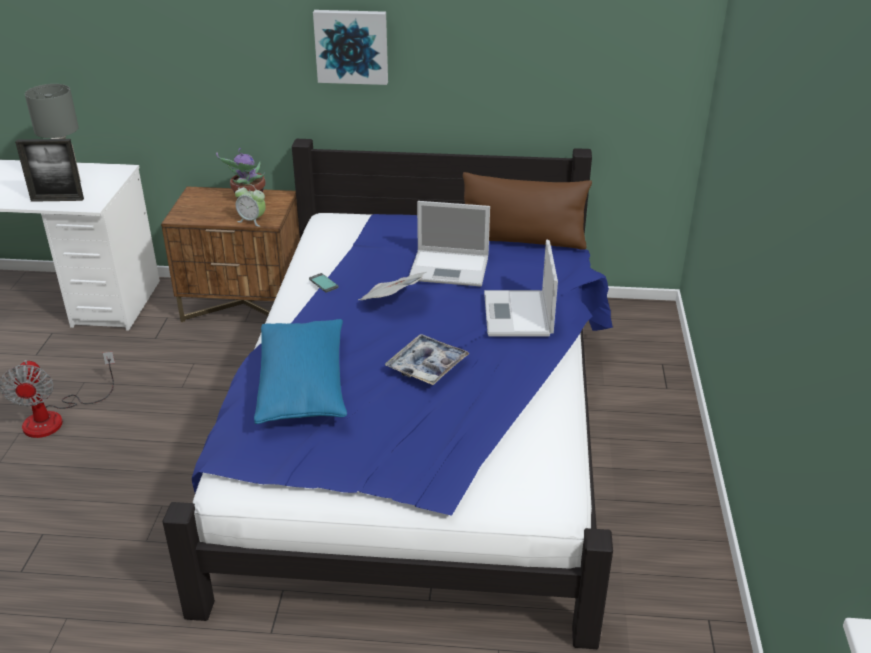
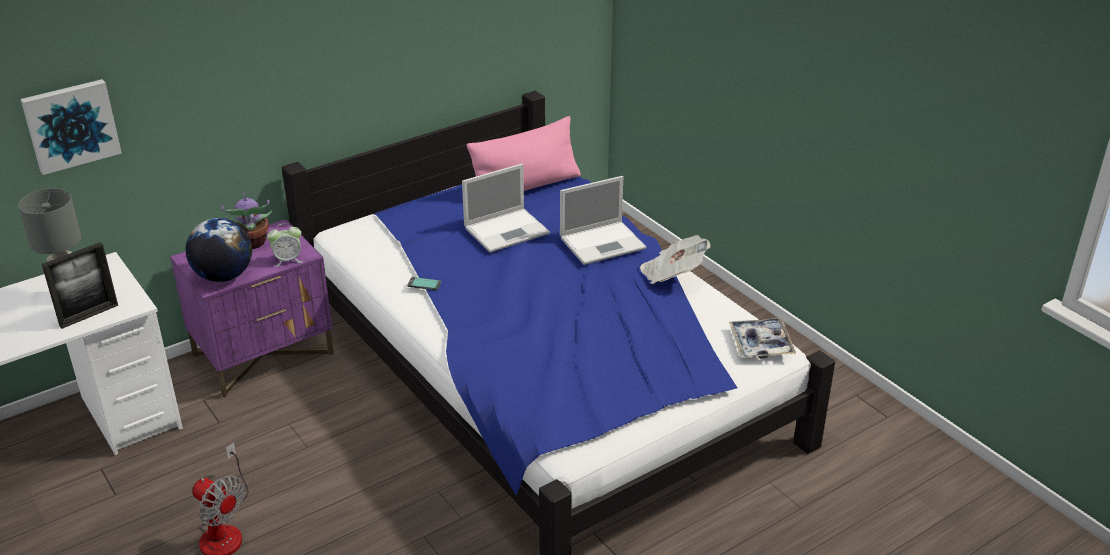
camera: 40 degrees left, 0 degrees up
brown nightstand [161,187,300,323] -> purple nightstand [170,219,334,398]
blue pillow [254,319,347,424] -> none
picture [313,10,388,85] -> picture moved to [21,79,122,175]
newspaper [358,272,427,300] -> newspaper moved to [640,235,711,284]
tray [385,334,470,385] -> tray moved to [729,318,796,359]
brown pillow [463,172,592,249] -> pink pillow [467,116,581,191]
laptop [484,239,558,336] -> laptop turned 75 degrees counterclockwise [560,176,646,265]
none -> globe [186,218,252,282]

